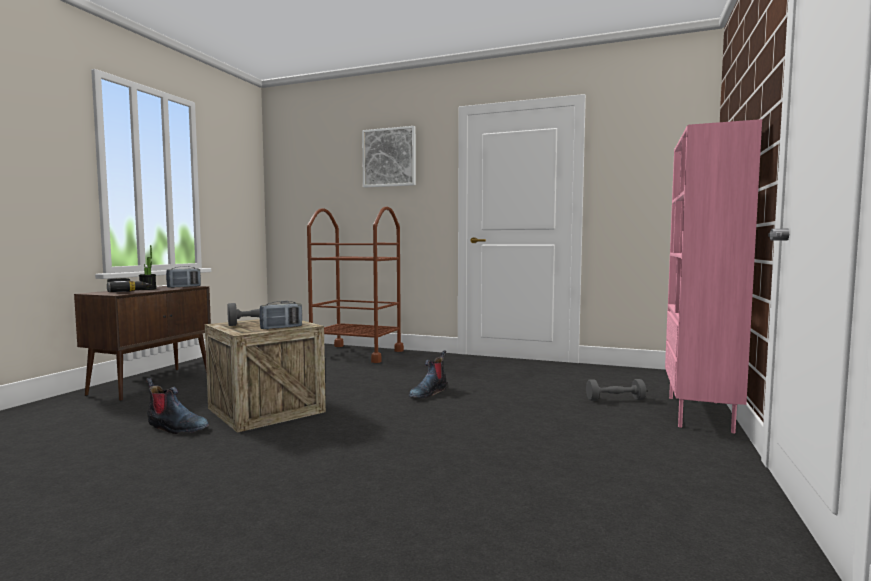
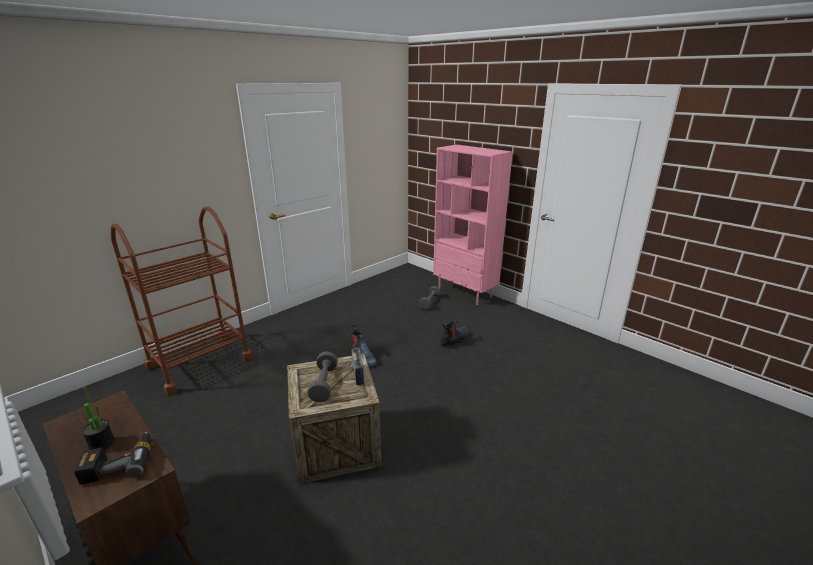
camera: 65 degrees left, 20 degrees up
boot [146,378,209,434] -> boot moved to [440,319,469,347]
radio [166,266,201,288] -> none
picture [362,126,416,187] -> none

